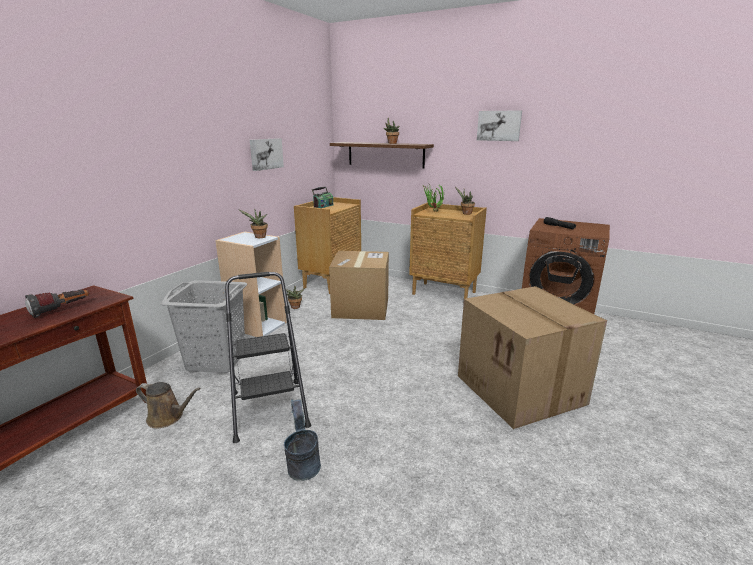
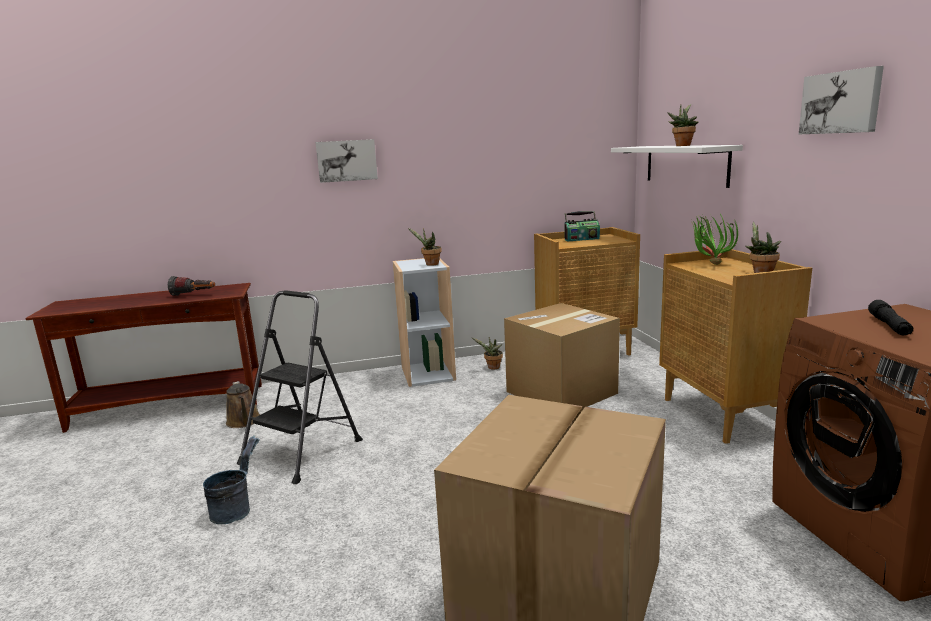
camera: 50 degrees right, 5 degrees down
grey laundry basket [160,280,247,373] -> none
picture [250,138,284,171] -> picture moved to [315,139,378,183]
brown shelf [330,142,434,169] -> white shelf [611,145,743,188]

